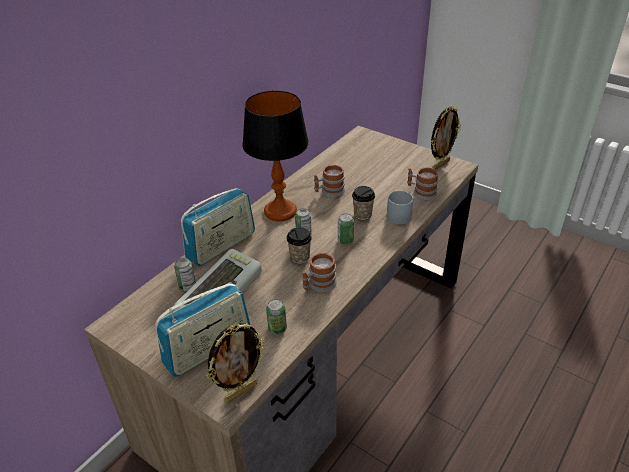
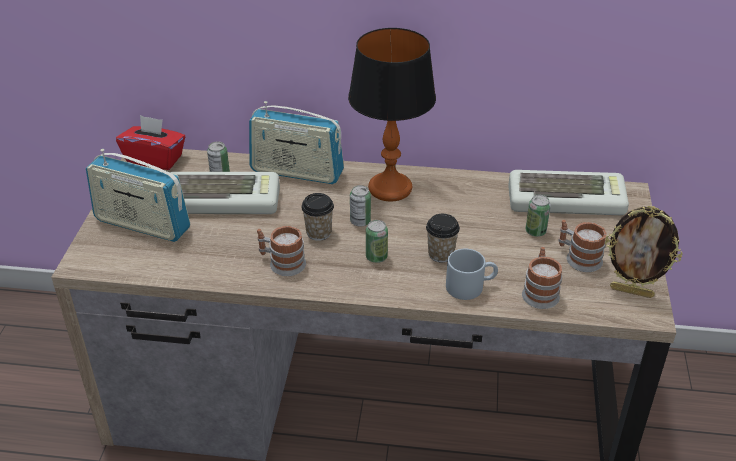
camera: 60 degrees right, 0 degrees up
picture frame [206,323,266,402] -> none
can [266,299,287,335] -> can moved to [525,195,551,237]
mug [314,165,345,197] -> mug moved to [558,220,606,272]
none -> red tissue box [116,115,185,170]
none -> keyboard [508,170,629,215]

